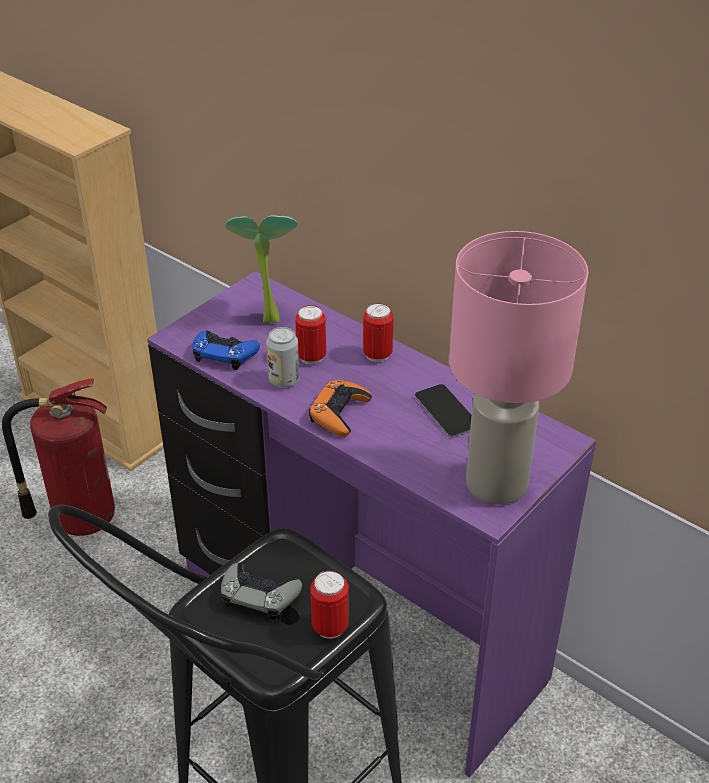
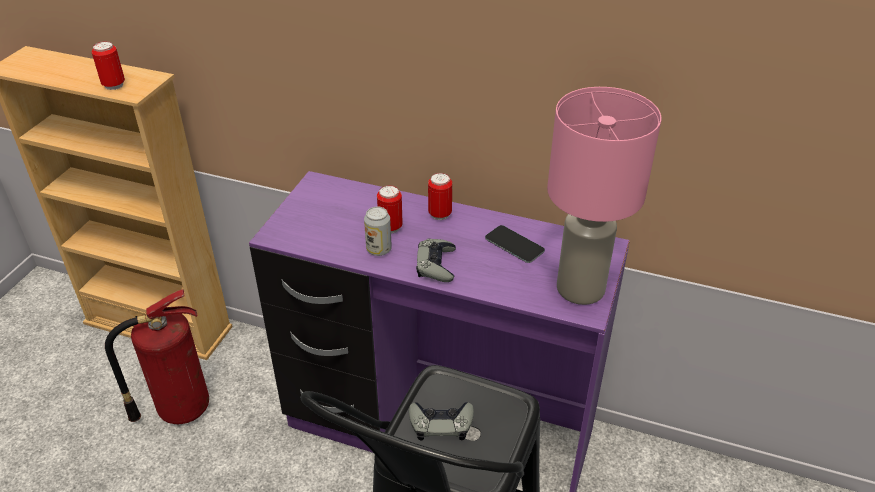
camera: 20 degrees left, 0 degrees up
blue game controller [192,330,260,370] -> none
potted plant [225,215,297,323] -> none
orange game controller [309,379,372,436] -> grey game controller [416,239,456,282]
can [310,571,349,639] -> can moved to [92,41,125,90]

